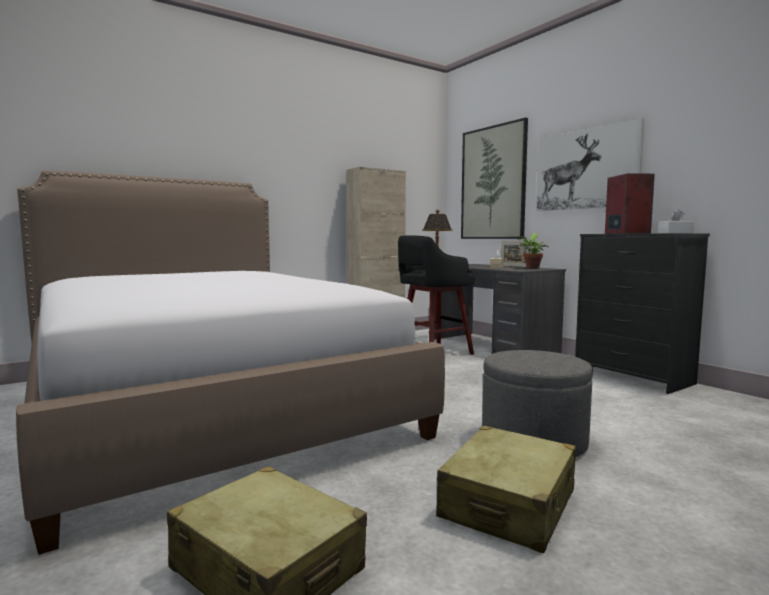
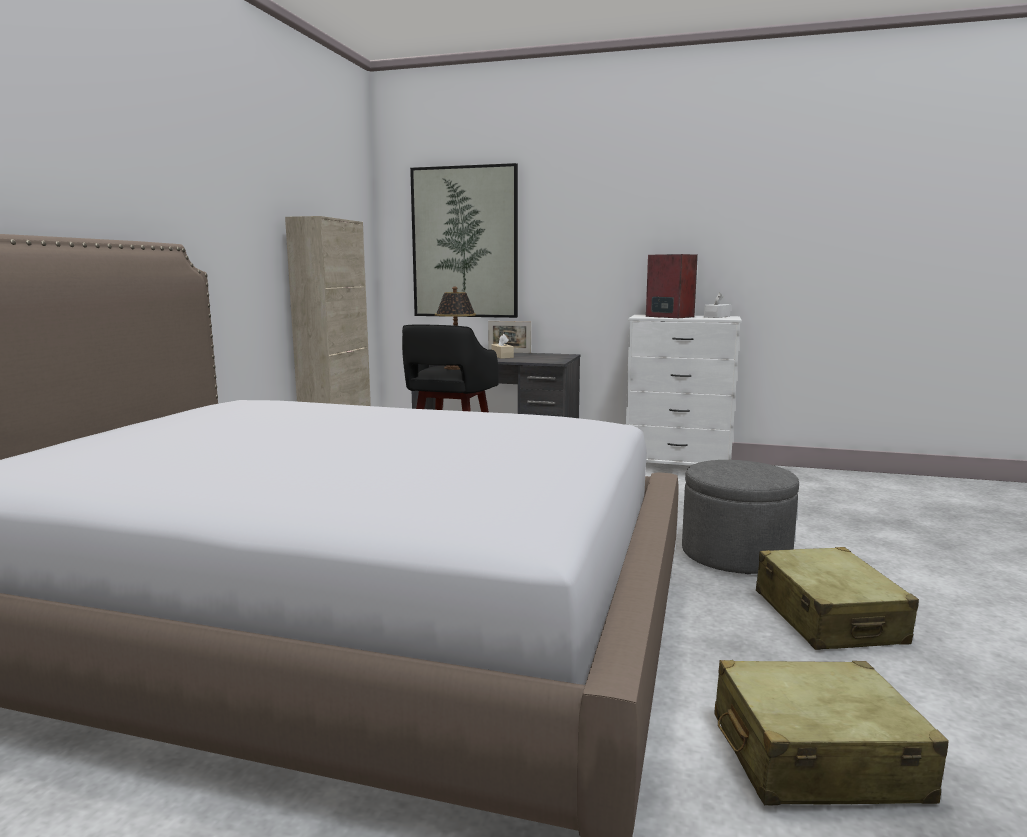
camera: 40 degrees left, 5 degrees up
potted plant [517,233,549,269] -> none
picture [536,118,645,211] -> none
black dresser [575,233,710,394] -> white dresser [626,315,742,466]

